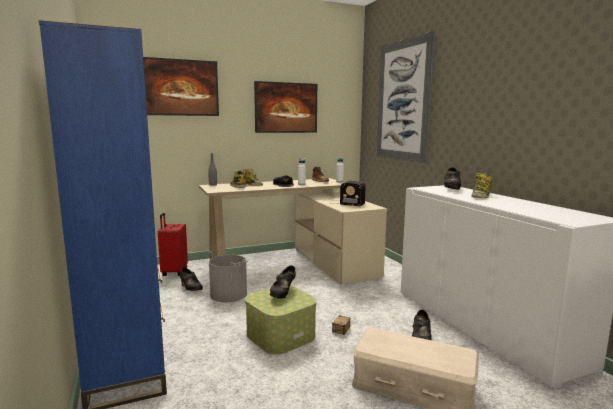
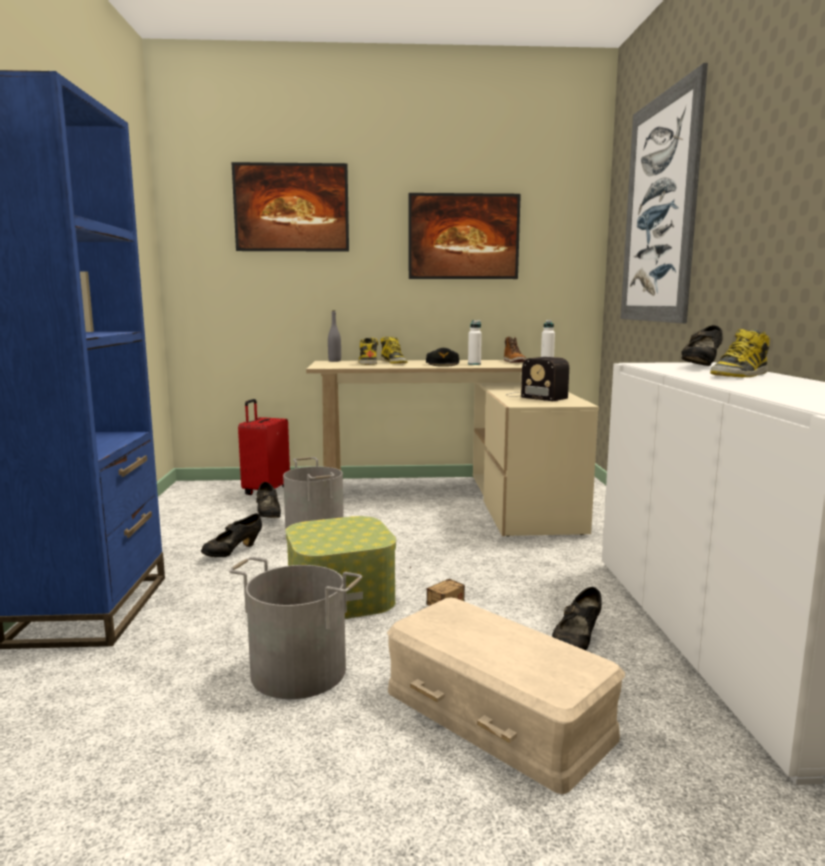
camera: 20 degrees right, 0 degrees up
black shoe [270,265,296,299] -> black shoe moved to [201,513,262,557]
none -> grey bucket [228,557,362,699]

